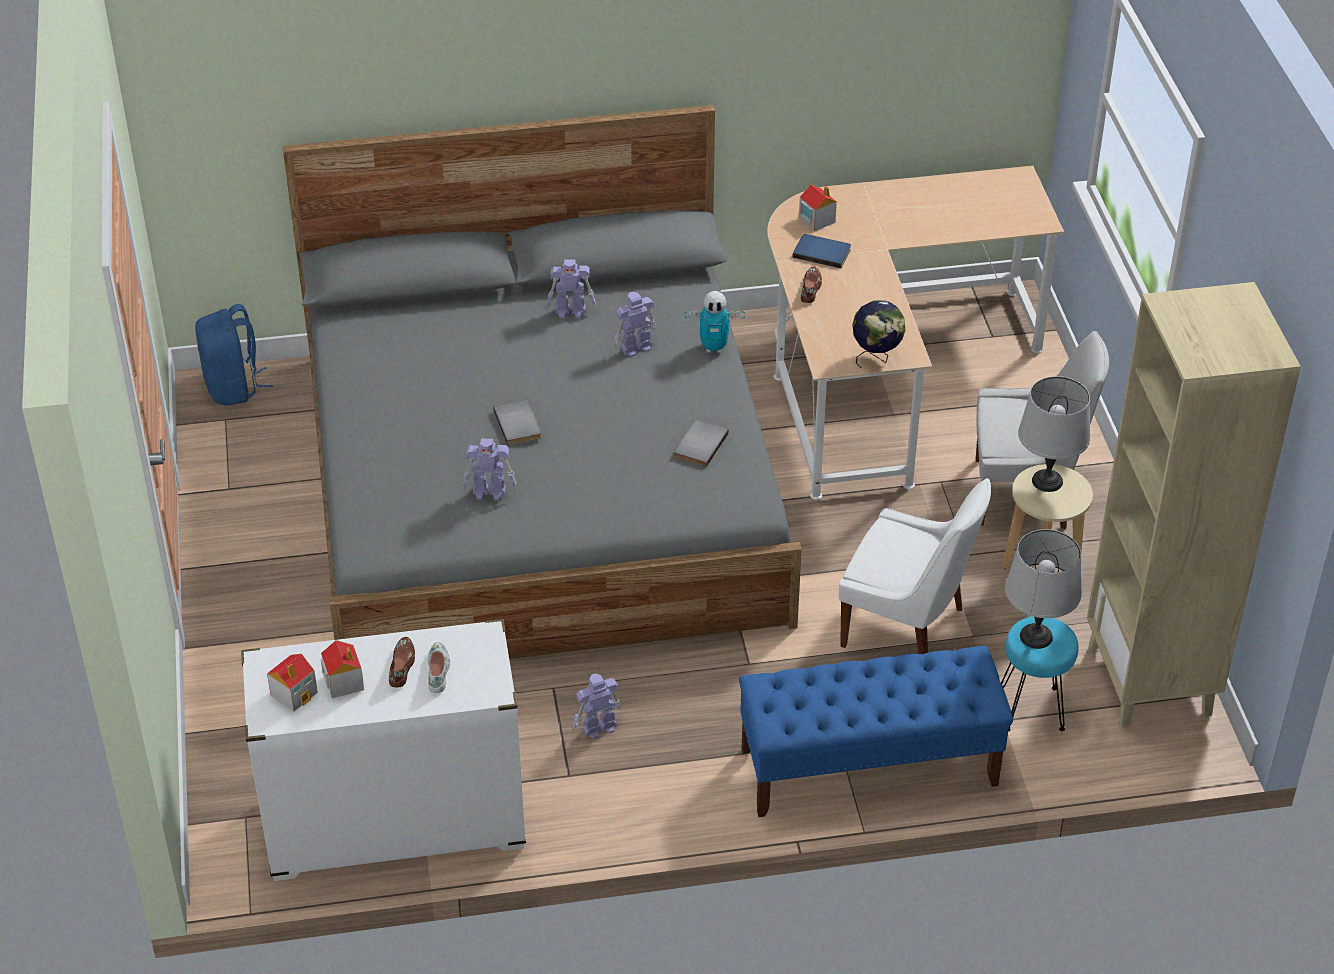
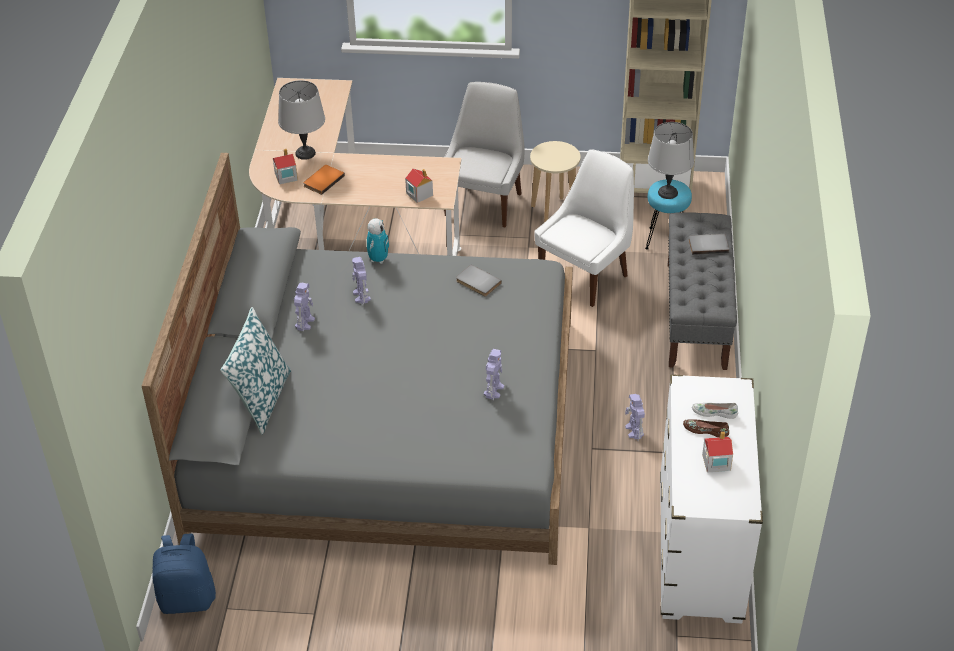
camera: 75 degrees left, 0 degrees up
toy house [267,654,318,712] -> toy house moved to [405,168,433,203]
grey book [493,399,542,446] -> grey book moved to [689,234,729,255]
blue bench [739,646,1013,817] -> grey bench [668,212,737,370]
blue book [793,234,851,268] -> orange book [303,165,345,195]
brown shoe [801,266,822,303] -> none
globe [853,300,905,368] -> none
grey table lamp [1018,376,1090,492] -> grey table lamp moved to [278,80,325,160]
none -> pillow [220,307,291,435]

